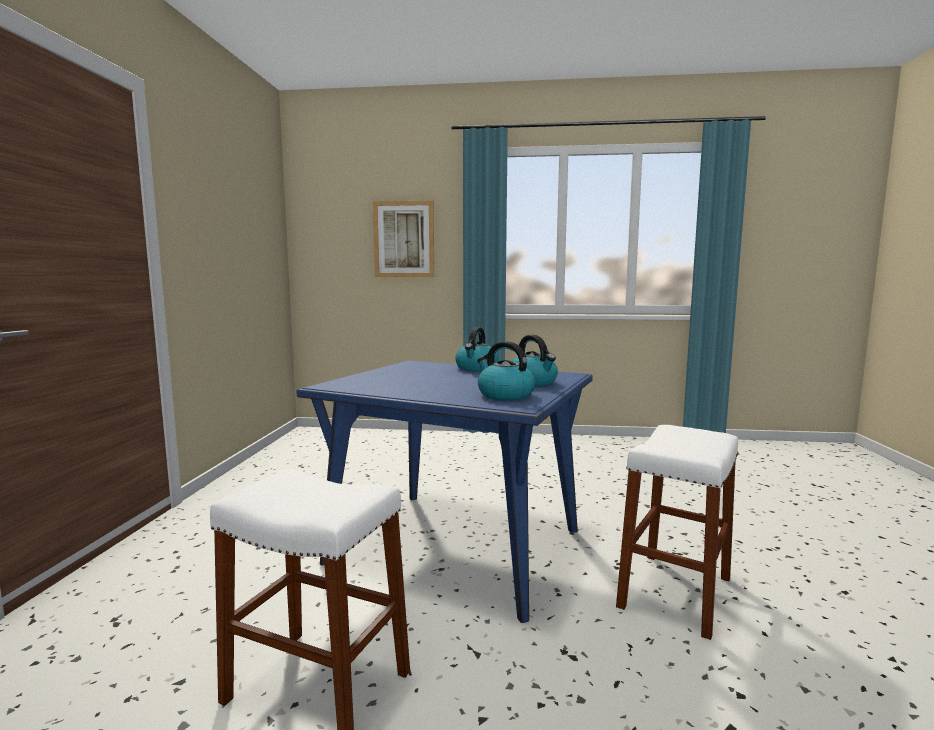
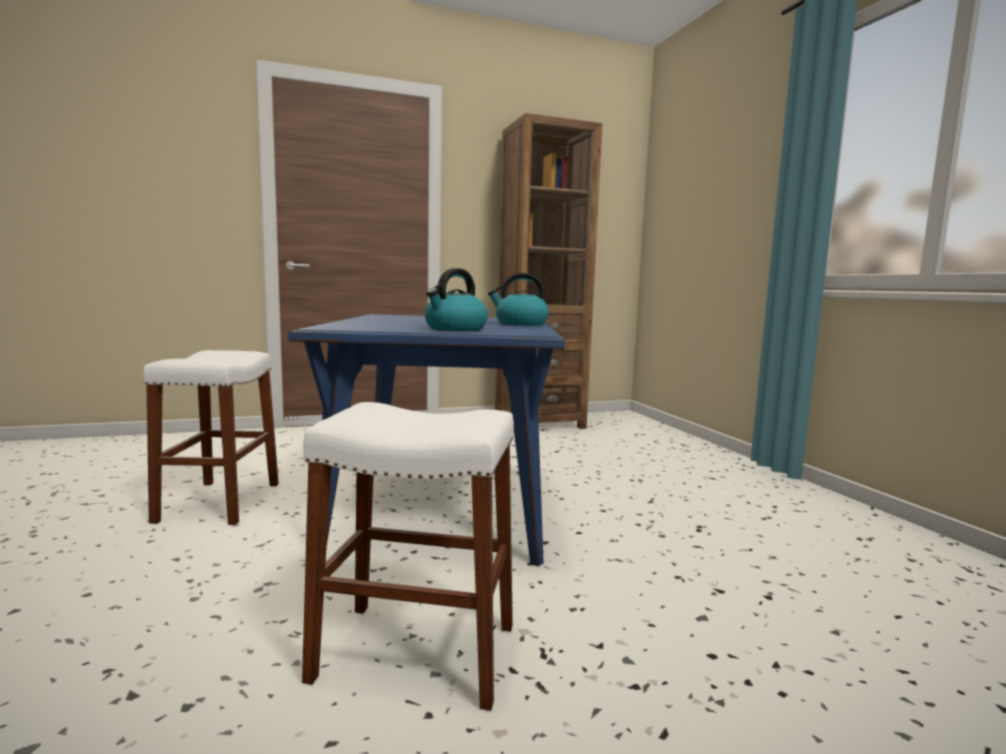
camera: 65 degrees right, 0 degrees up
picture [373,201,434,277] -> none
kettle [477,341,535,400] -> none
none -> brown bookcase [495,113,602,429]

